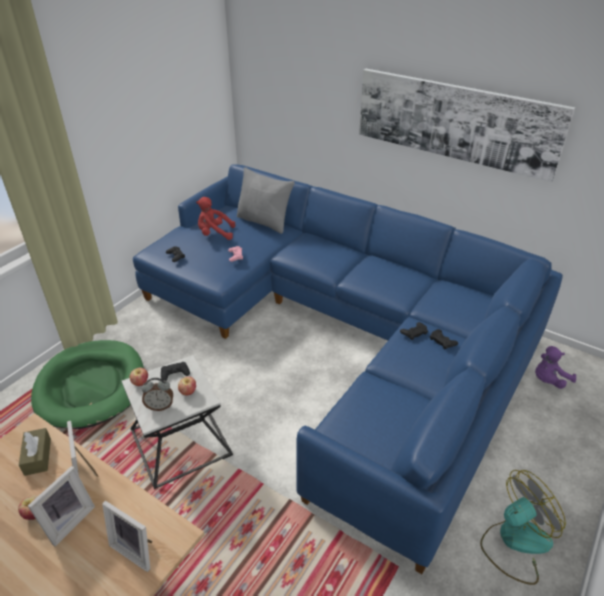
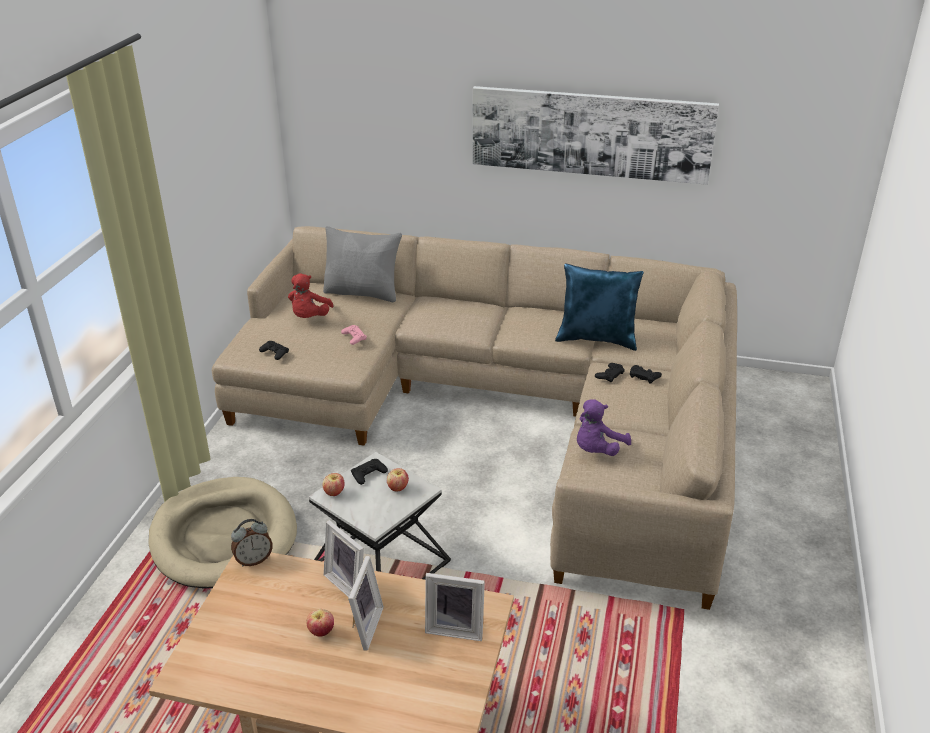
camera: 20 degrees left, 5 degrees down
brown tissue box [19,428,51,476] -> none
green dog bed [31,340,144,429] -> beige dog bed [148,477,297,589]
blue sofa [133,164,563,574] -> beige sofa [212,226,737,610]
alarm clock [142,378,173,411] -> alarm clock moved to [231,519,273,567]
red plush toy [196,197,235,240] -> red plush toy turned 60 degrees counterclockwise [288,273,334,318]
fan [480,470,566,585] -> none
purple plush toy [535,346,576,389] -> purple plush toy moved to [577,399,631,456]
none -> blue pillow [555,264,644,351]

